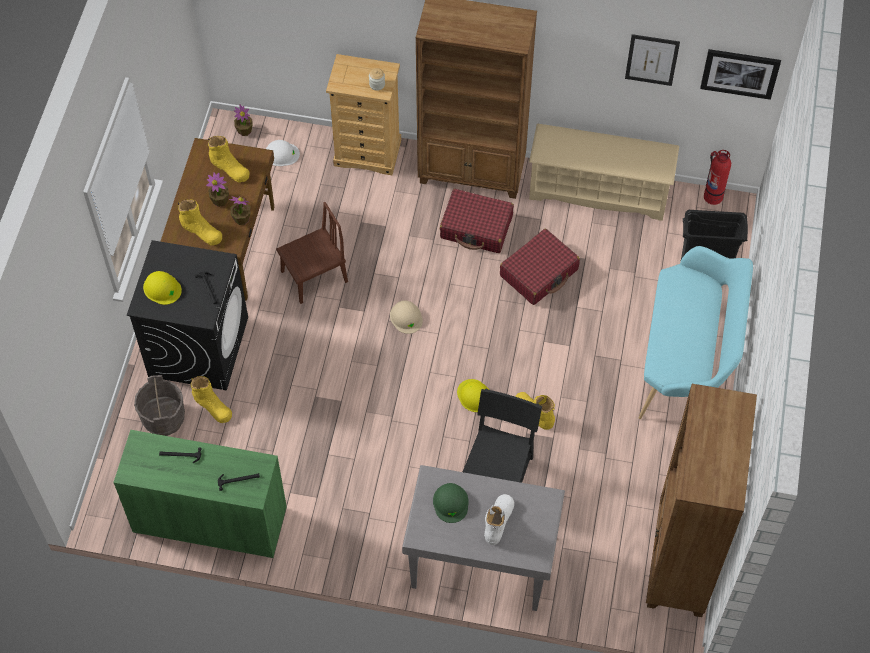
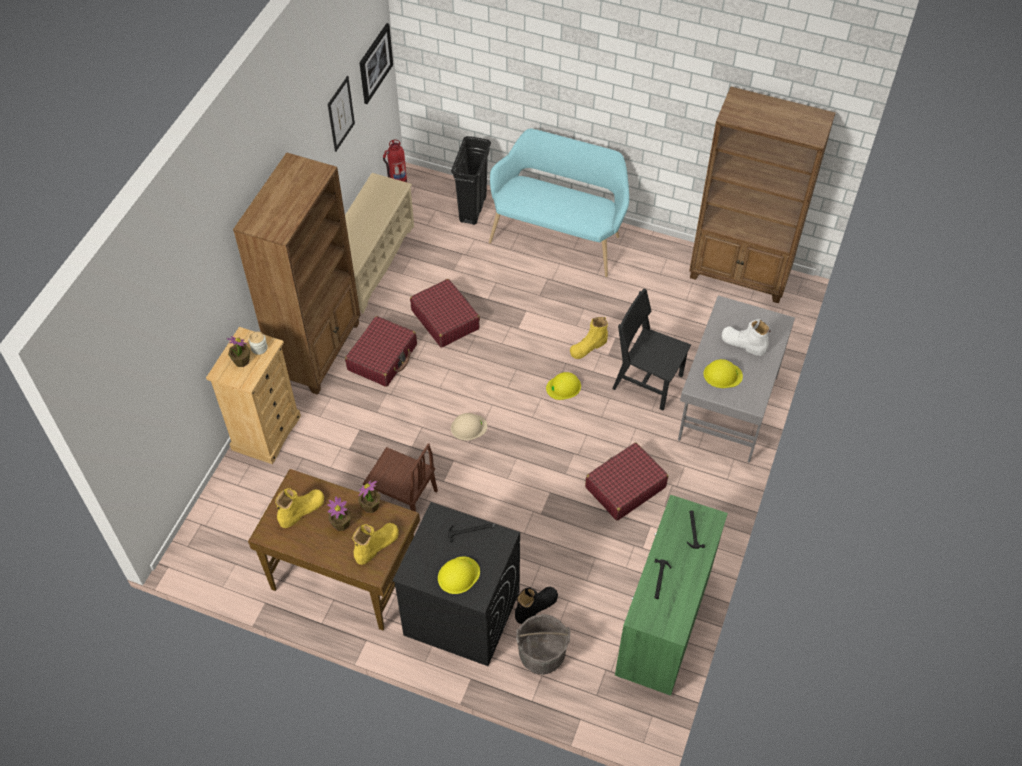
camera: 80 degrees left, 5 degrees down
yellow boot [191,376,232,423] -> black boot [515,587,558,624]
potted plant [234,104,253,136] -> potted plant moved to [226,336,250,367]
white hard hat [266,140,300,166] -> none
brown chair [276,202,348,304] -> brown chair turned 135 degrees clockwise [363,443,438,512]
green hard hat [433,483,469,523] -> yellow hard hat [703,359,743,388]
none -> red suitcase [585,442,668,521]

